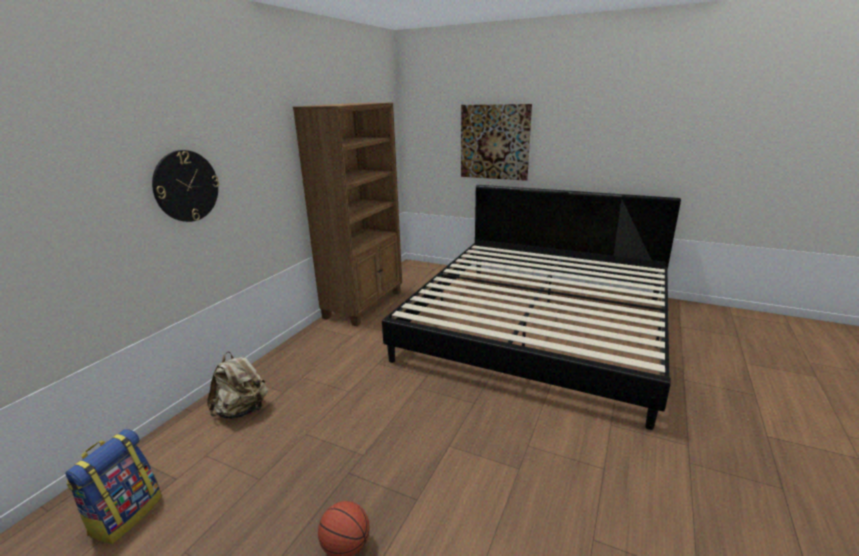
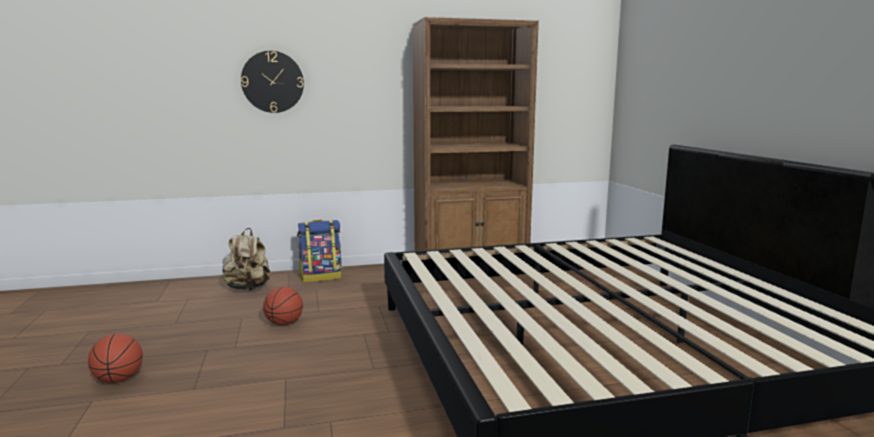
camera: 50 degrees right, 10 degrees down
backpack [66,429,162,544] -> backpack moved to [297,220,342,283]
picture [461,104,532,181] -> none
none -> basketball [263,287,303,326]

